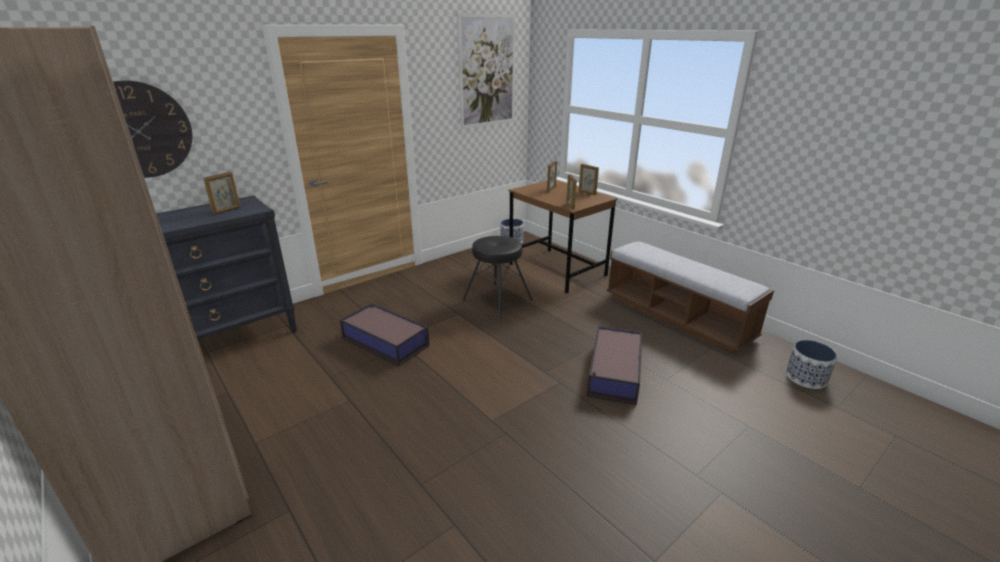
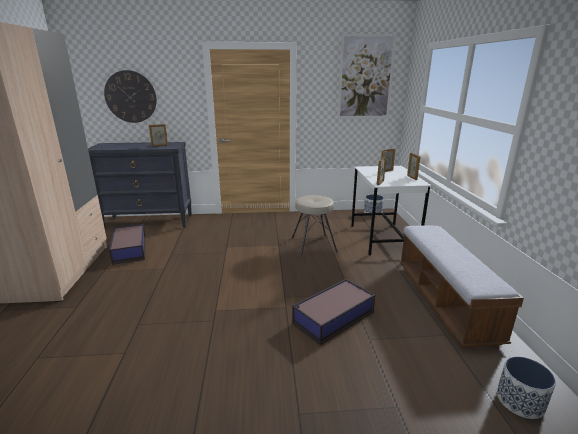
camera: 35 degrees right, 5 degrees down
storage box [340,303,429,366] -> storage box moved to [109,224,146,265]
black stool [463,236,533,318] -> beige stool [292,195,338,256]
brown desk [508,180,618,293] -> white desk [351,166,432,255]

